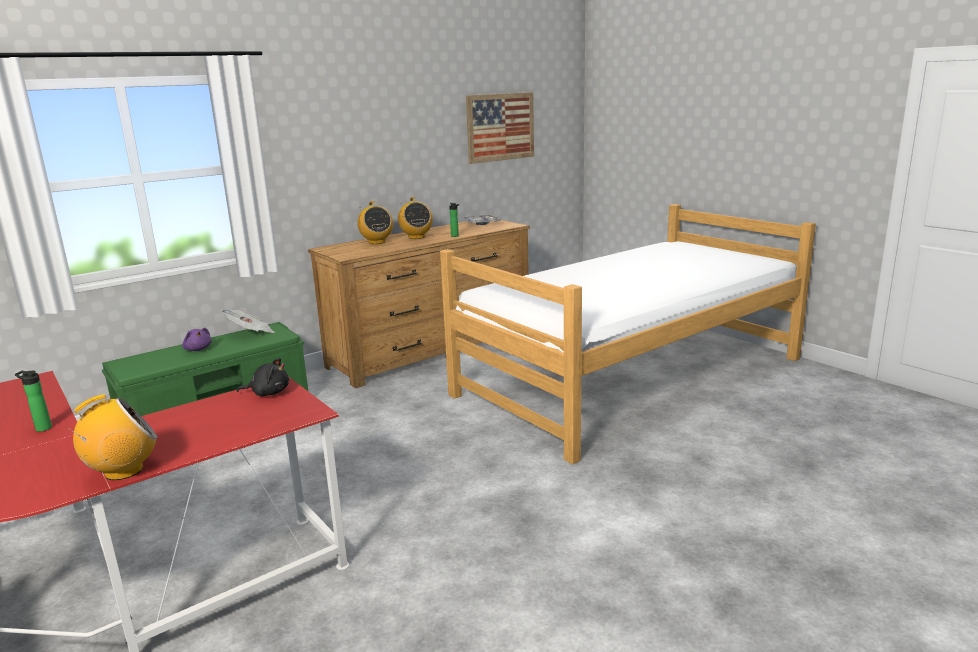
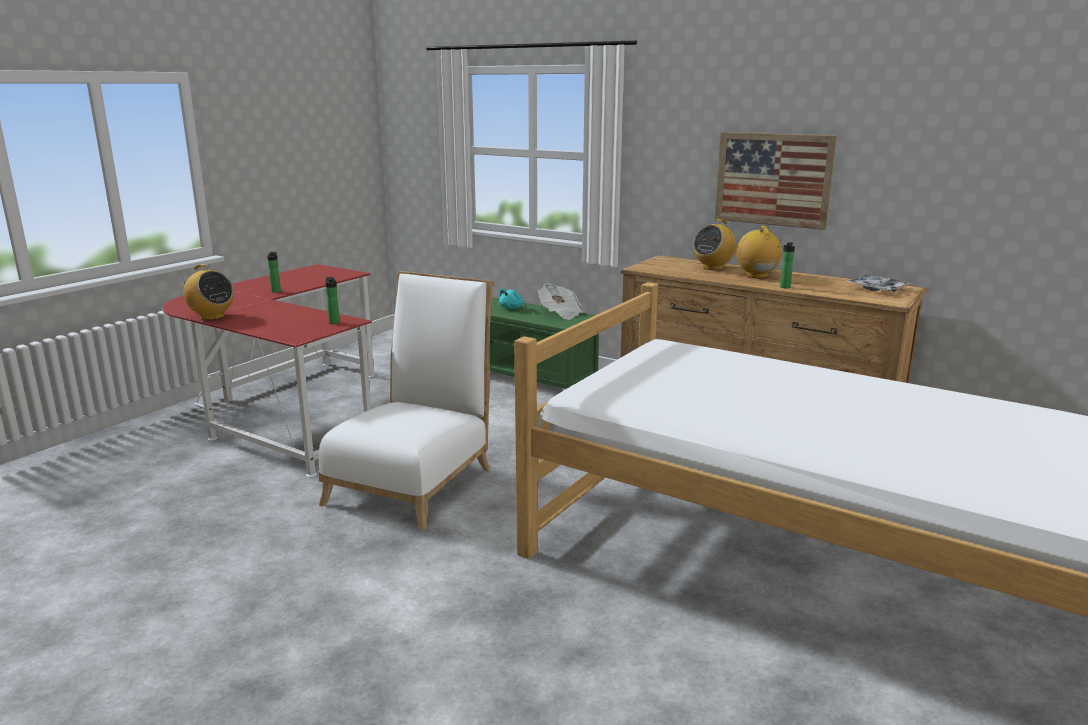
camera: 70 degrees right, 0 degrees up
purple plush toy [182,327,211,351] -> turquoise plush toy [499,289,523,309]
black plush toy [237,358,289,396] -> bottle [325,277,340,324]
radio [398,197,433,239] -> radio turned 120 degrees clockwise [736,226,783,278]
picture [466,92,534,164] -> picture moved to [715,132,837,230]
none -> white chair [319,271,494,531]

